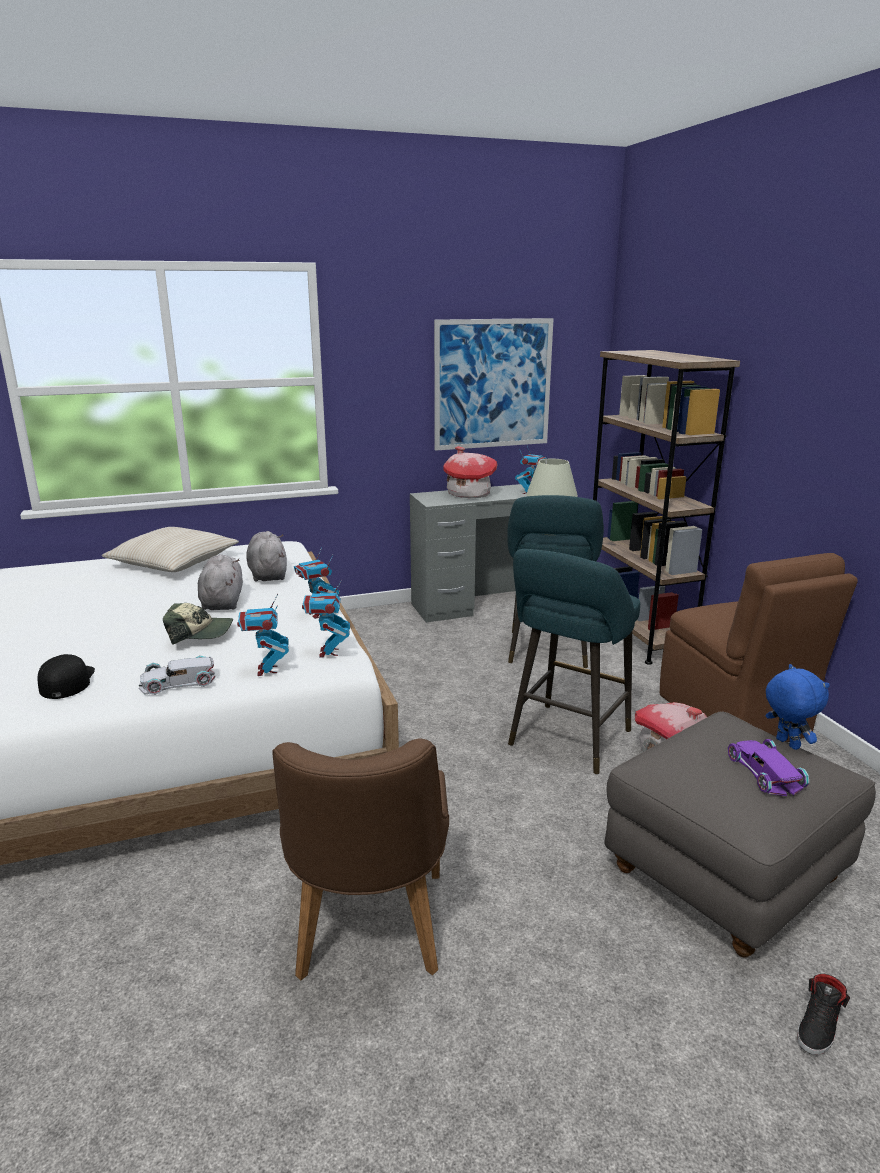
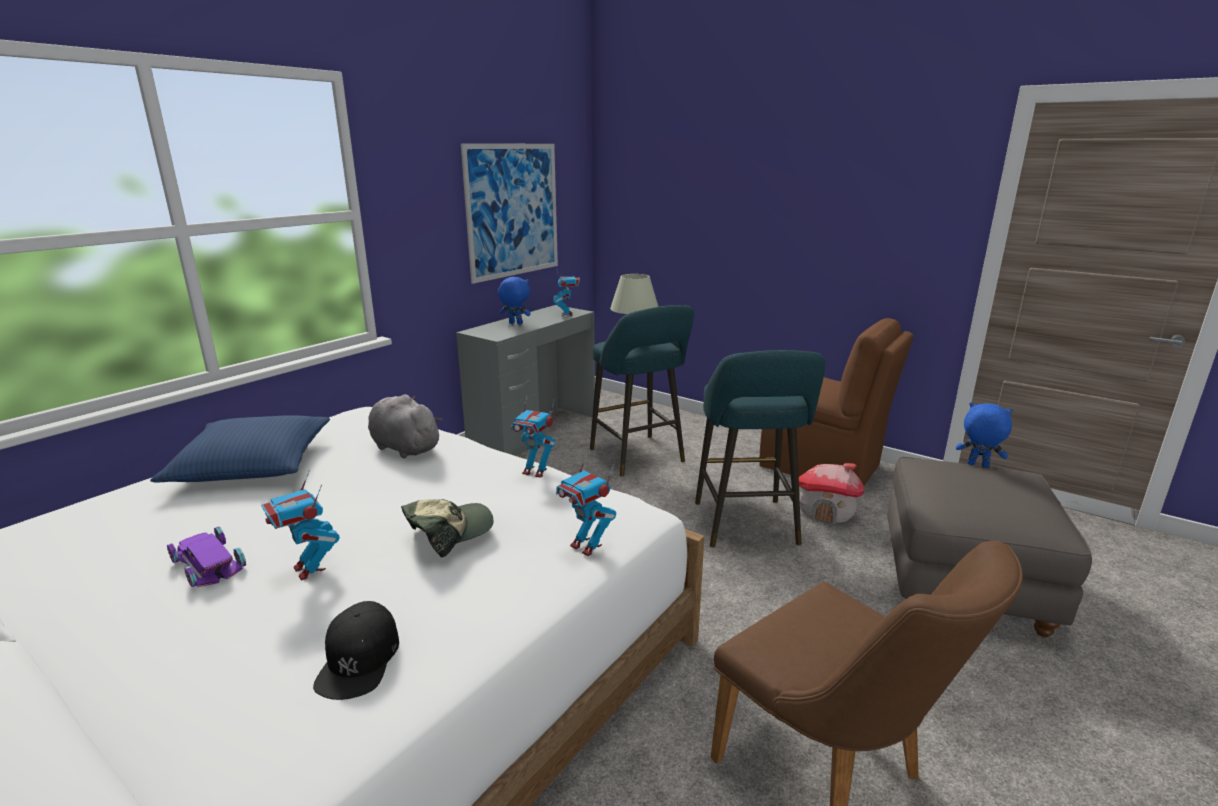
camera: 35 degrees left, 0 degrees up
black cap [38,654,95,699] -> black cap turned 135 degrees counterclockwise [313,601,399,700]
beige pillow [102,527,239,572] -> blue pillow [150,415,330,482]
white toy car [139,656,215,695] -> none
grey plush toy [198,555,243,610] -> none
toy robot [302,580,350,658] -> toy robot moved to [261,470,340,581]
toy house [443,446,498,498] -> blue plush toy [498,277,531,325]
brown bookcase [593,350,740,665] -> none
purple toy car [728,739,809,796] -> purple toy car moved to [167,527,246,587]
black shoe [797,974,850,1055] -> none

